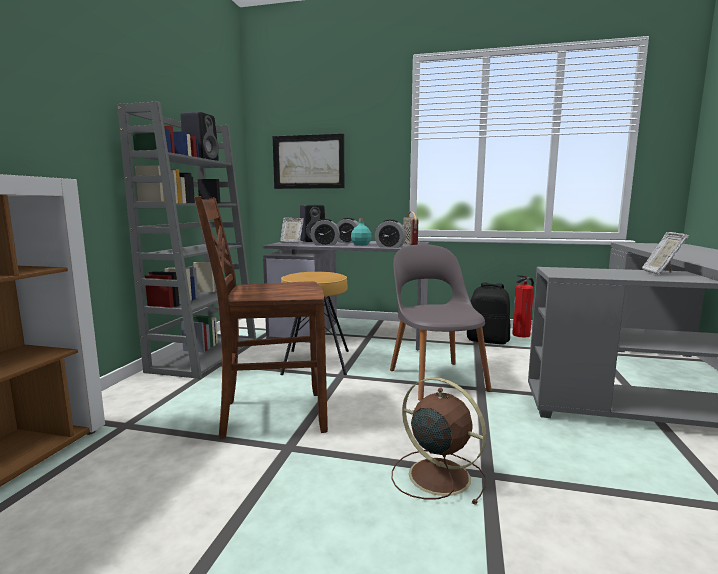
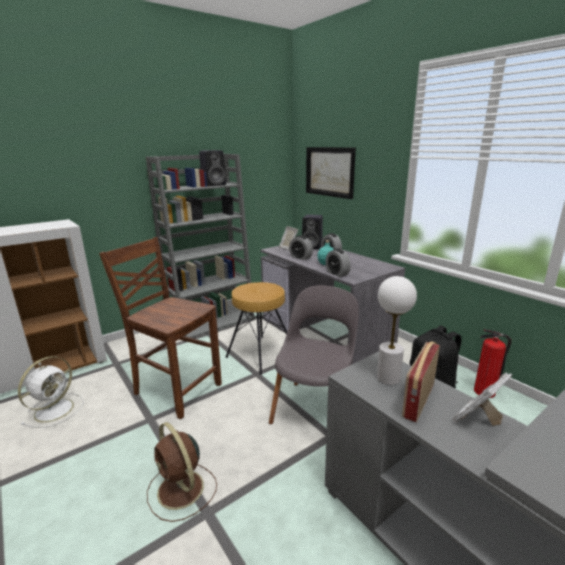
camera: 40 degrees right, 10 degrees up
brown fan [392,377,487,505] -> brown fan turned 150 degrees clockwise [147,422,217,522]
radio [403,211,418,245] -> radio moved to [402,341,440,423]
none -> white fan [18,356,84,428]
none -> white table lamp [377,276,417,385]

